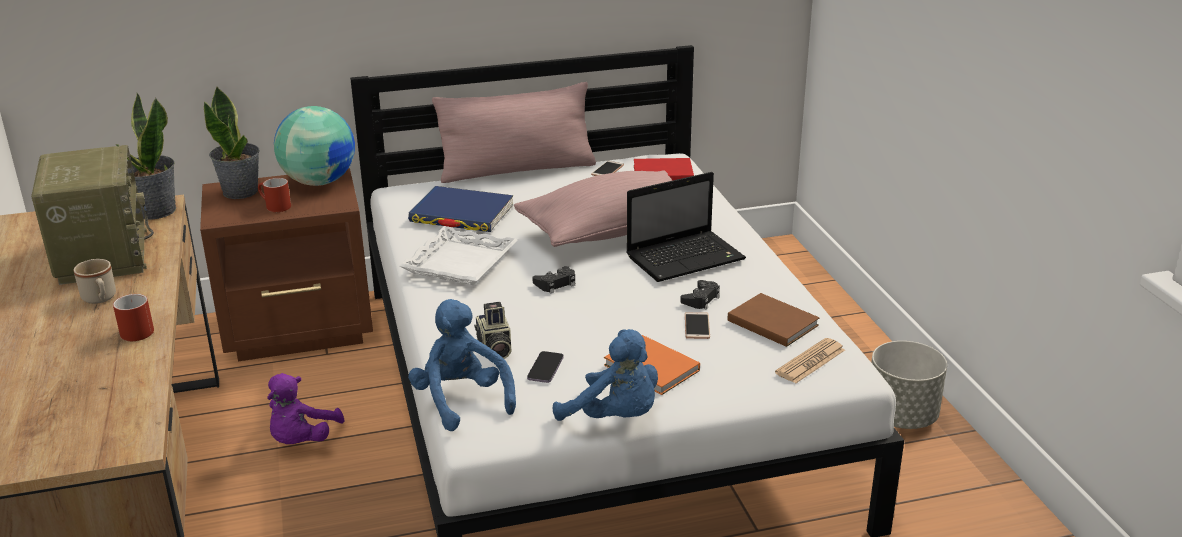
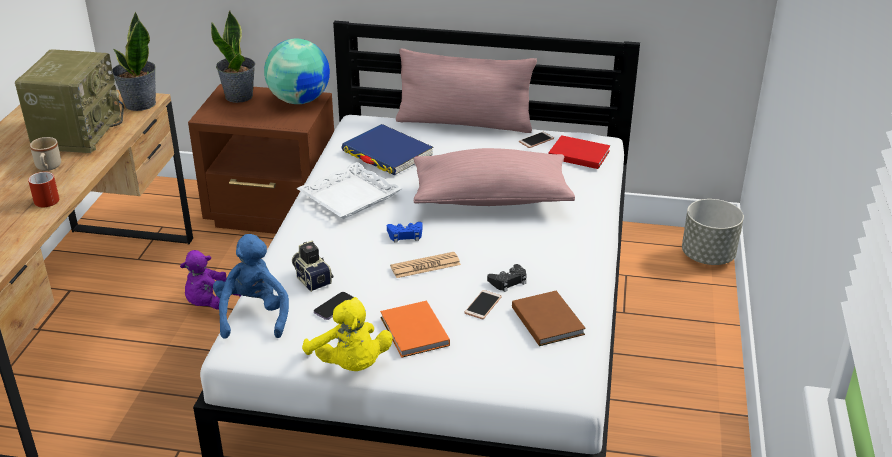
camera: 25 degrees right, 5 degrees up
red mug [258,178,291,212] -> none
camera [474,302,511,359] -> camera turned 135 degrees clockwise [292,240,334,292]
black game controller [532,266,575,293] -> blue game controller [387,222,423,243]
blue plush toy [553,329,658,421] -> yellow plush toy [302,297,393,371]
laptop [626,172,746,282] -> none
newspaper [775,338,845,384] -> newspaper moved to [390,252,461,278]
grey planter [871,341,947,429] -> grey planter moved to [682,199,744,265]

